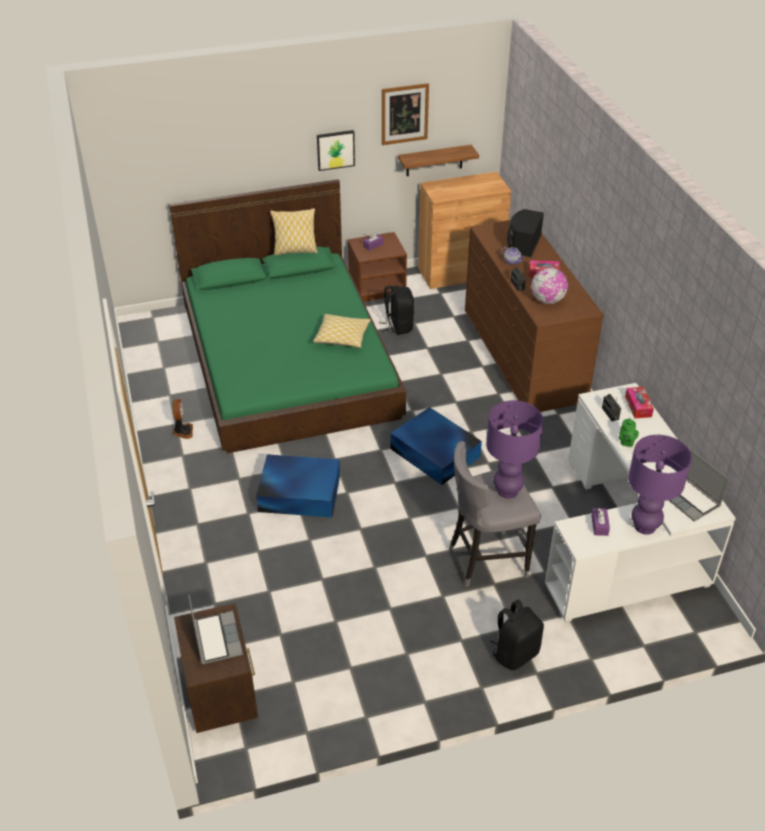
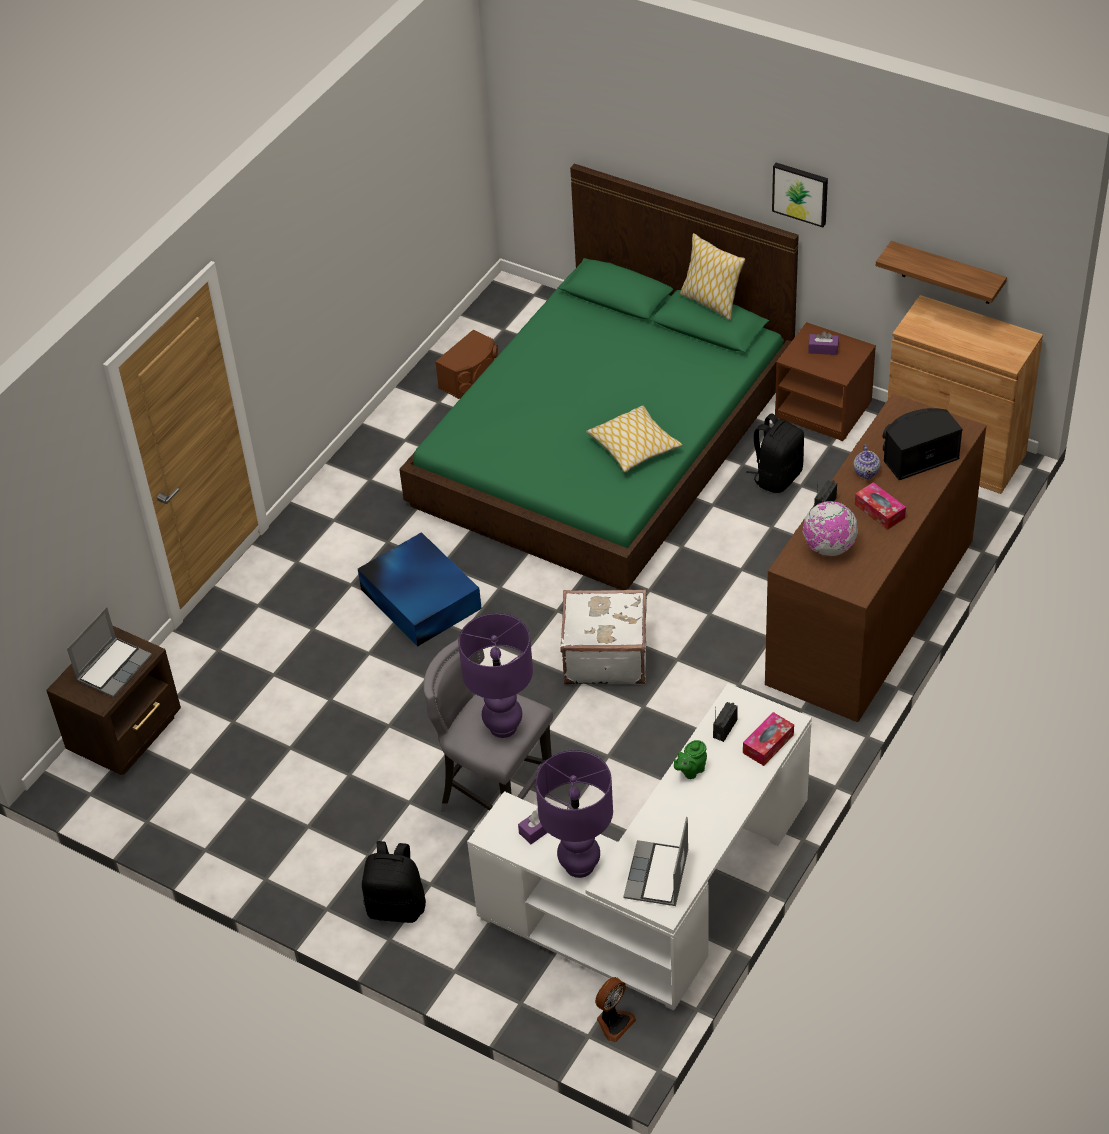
camera: 50 degrees right, 5 degrees up
fan [173,399,193,439] -> fan moved to [595,977,636,1042]
picture [382,83,429,145] -> none
blue storage box [390,407,482,485] -> white suitcase [560,589,647,684]
none -> brown speaker [435,329,498,399]

